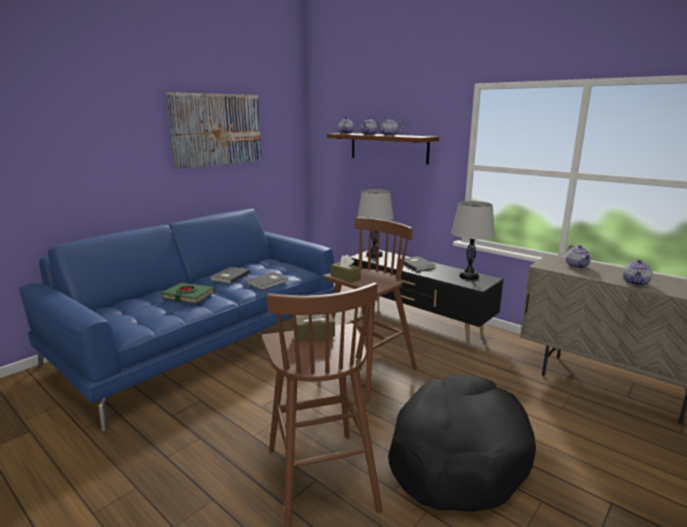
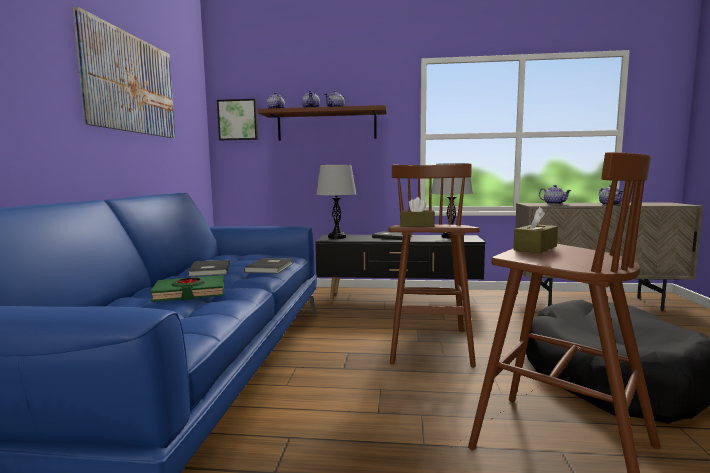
camera: 35 degrees left, 10 degrees down
none -> picture [217,99,258,140]

